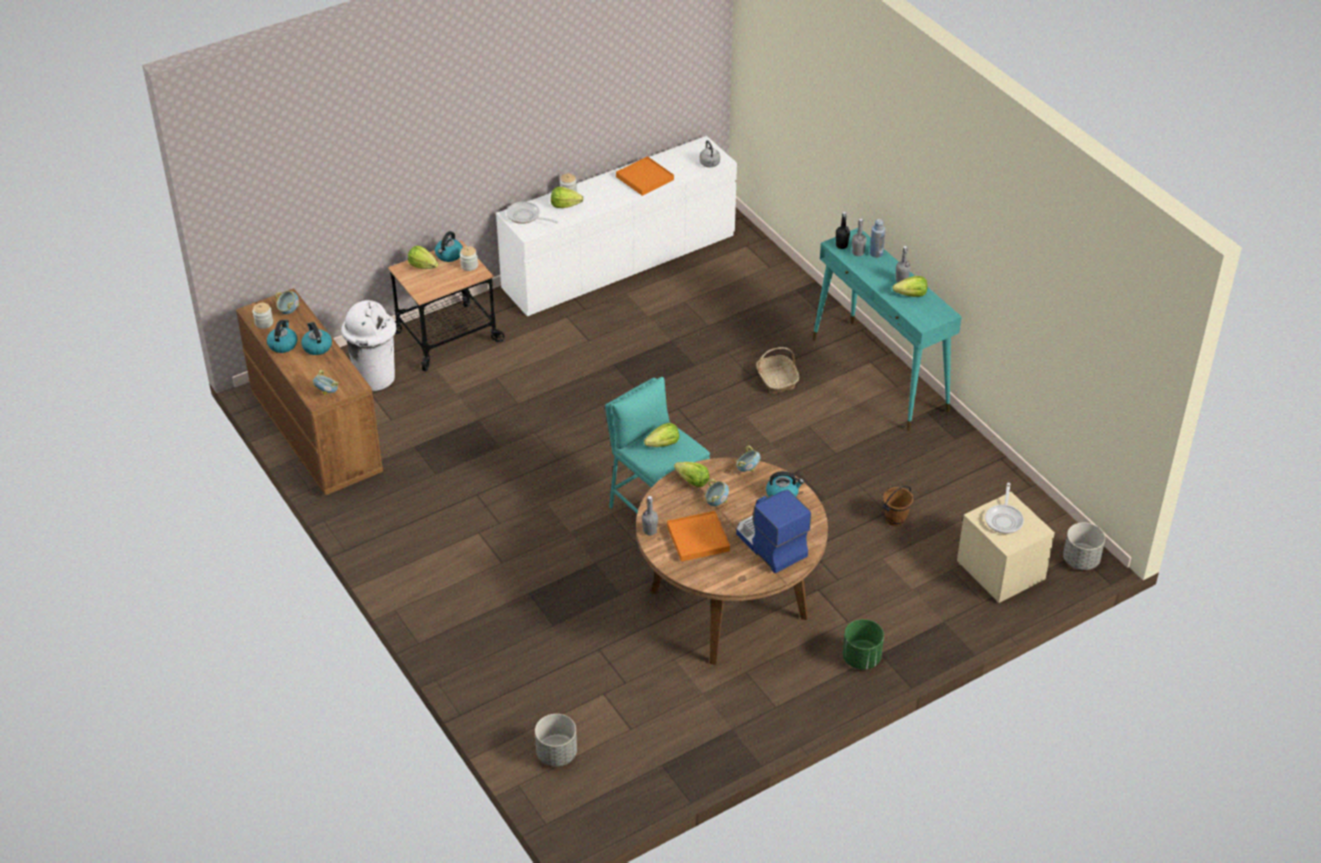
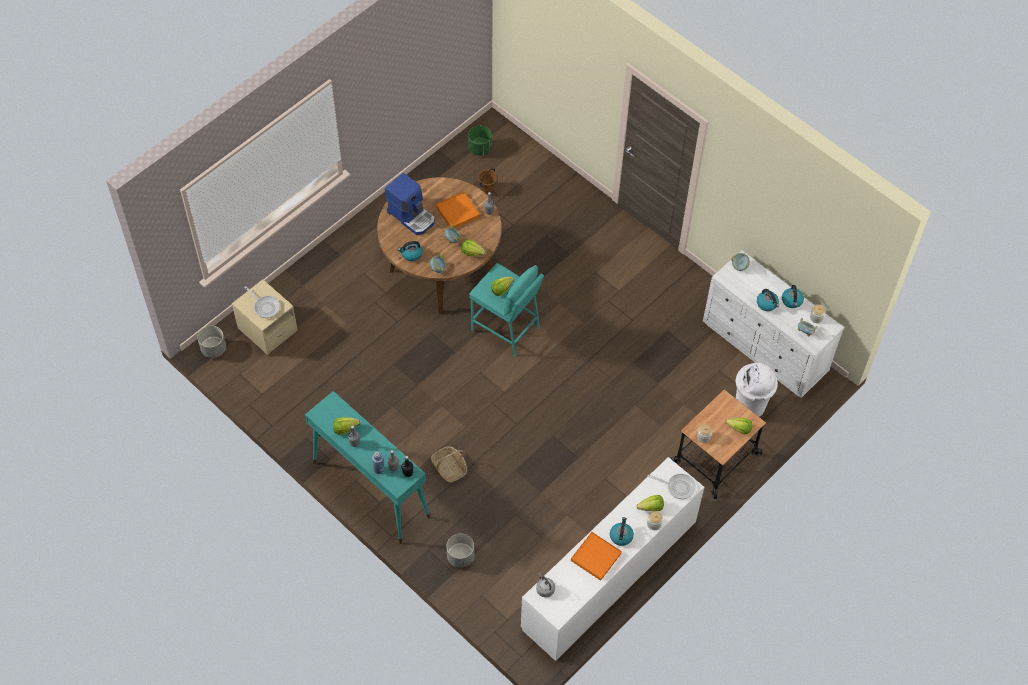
camera: 165 degrees right, 15 degrees up
brown dresser [236,288,383,495] -> white dresser [703,250,844,398]
kettle [435,231,463,262] -> kettle moved to [610,517,634,546]
grey planter [535,714,577,767] -> grey planter moved to [446,533,474,568]
green planter [843,619,884,669] -> green planter moved to [468,126,492,156]
brown bucket [883,486,913,526] -> brown bucket moved to [478,169,498,194]
frying pan [985,483,1024,534] -> frying pan turned 135 degrees clockwise [244,286,280,318]

